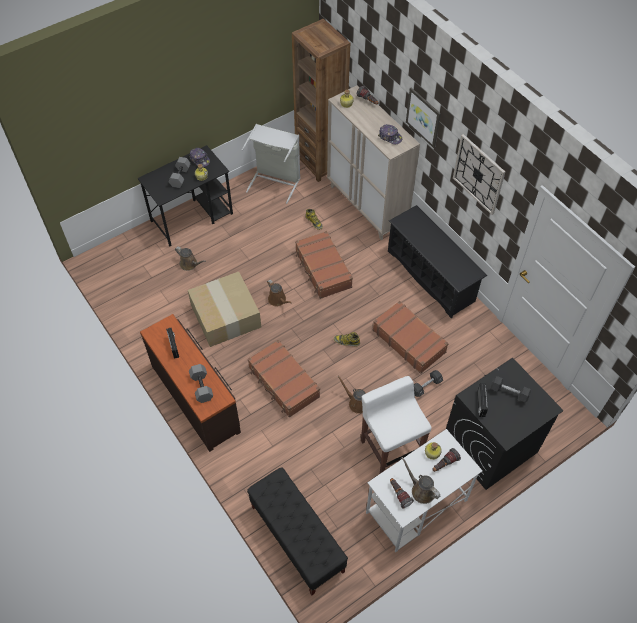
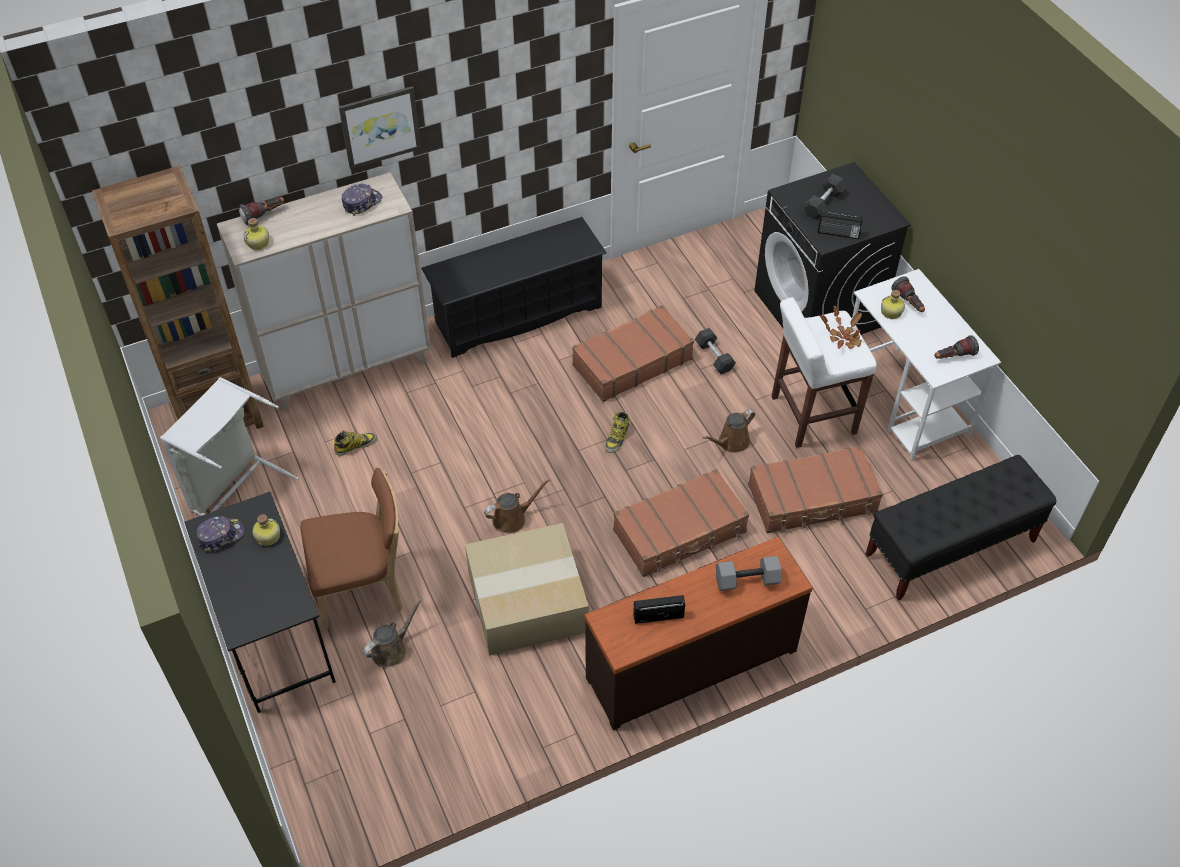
camera: 80 degrees left, 5 degrees down
grey dumbbell [168,157,191,188] -> none
brown suitcase [295,231,353,299] -> brown suitcase moved to [748,445,883,533]
brown watering can [401,457,440,504] -> none
wall clock [453,134,505,215] -> none
none -> brown chair [301,467,403,629]
none -> potted plant [820,305,862,349]

